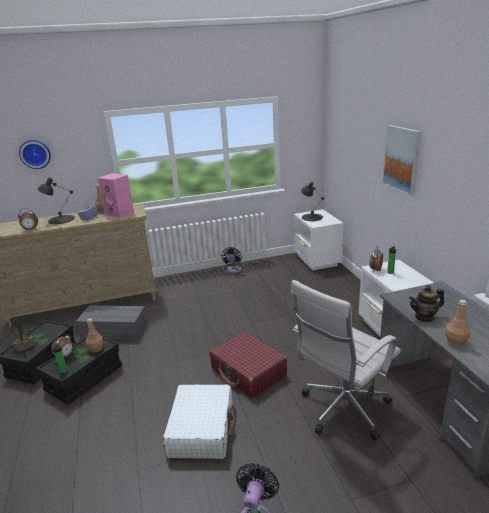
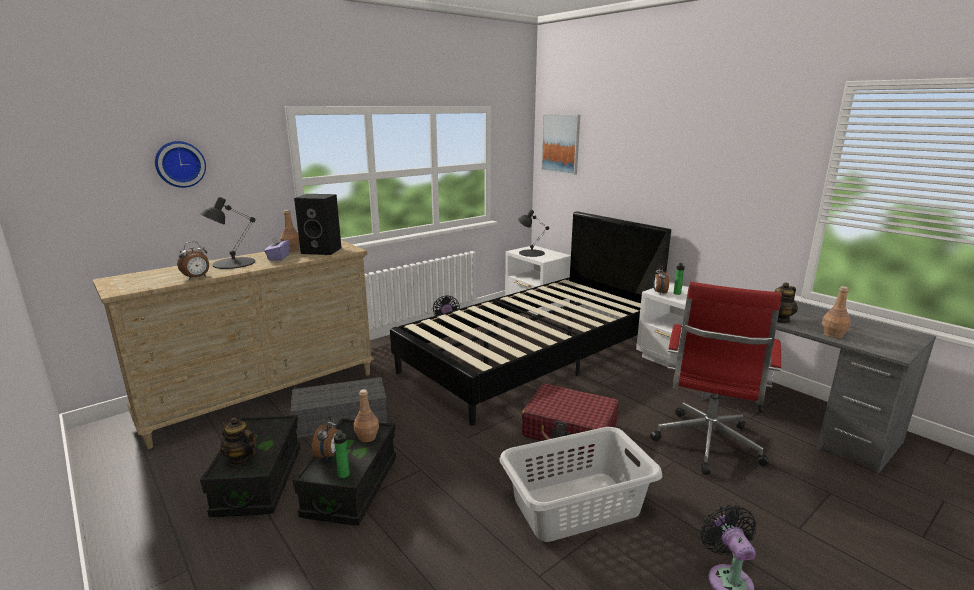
camera: 25 degrees left, 5 degrees down
potted plant [7,319,35,351] -> teapot [221,417,256,465]
pink speaker [98,173,134,218] -> black speaker [294,194,341,255]
white suitcase [163,384,234,459] -> grey laundry basket [499,427,662,542]
white office chair [291,280,401,441] -> red office chair [650,282,782,475]
picture [382,125,421,196] -> picture moved to [541,114,580,175]
none -> black bed [390,211,671,426]

